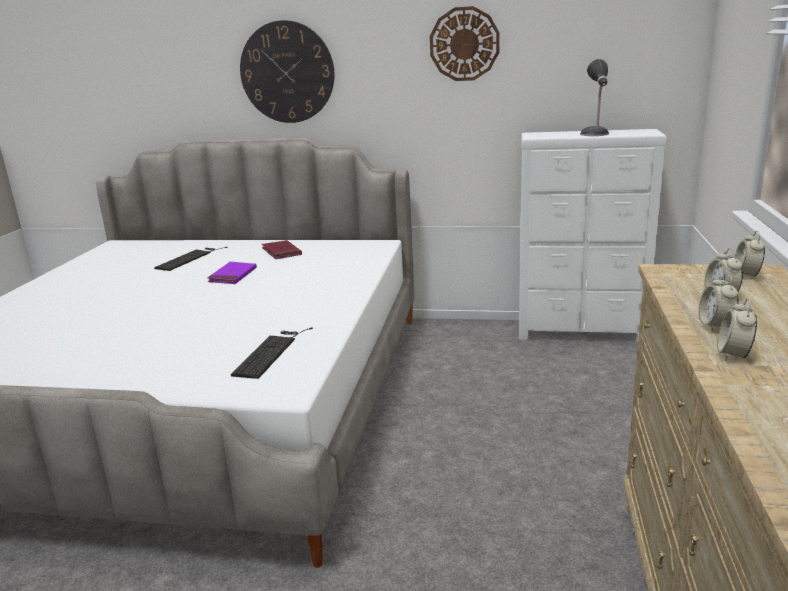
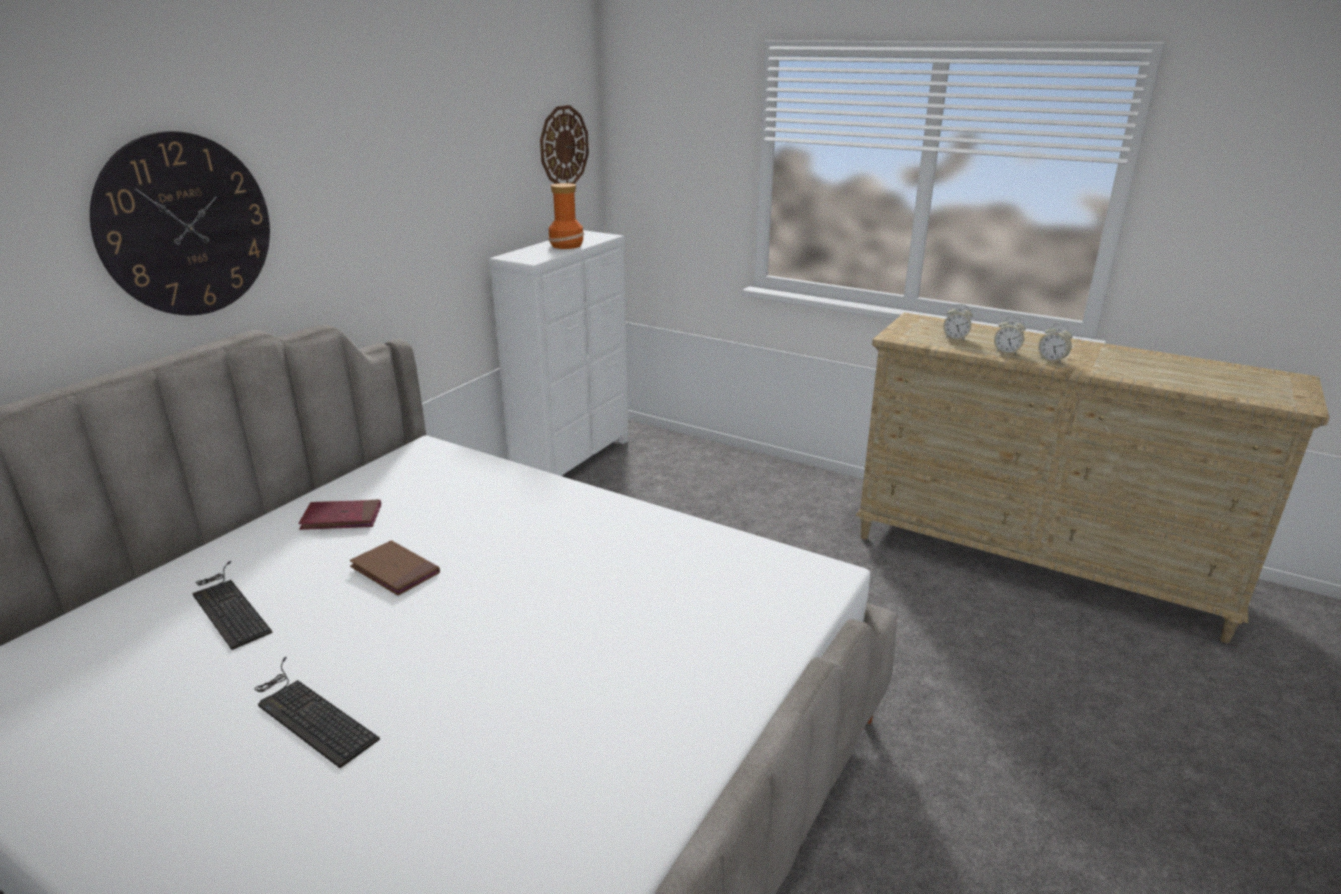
camera: 70 degrees left, 5 degrees up
purple book [207,262,257,284] -> brown book [349,540,440,596]
keyboard [231,327,313,379] -> keyboard moved to [255,657,380,768]
wall clock [430,6,500,81] -> wall clock moved to [540,105,589,184]
table lamp [580,59,609,136] -> vase [548,183,584,249]
alarm clock [734,231,765,277] -> none

